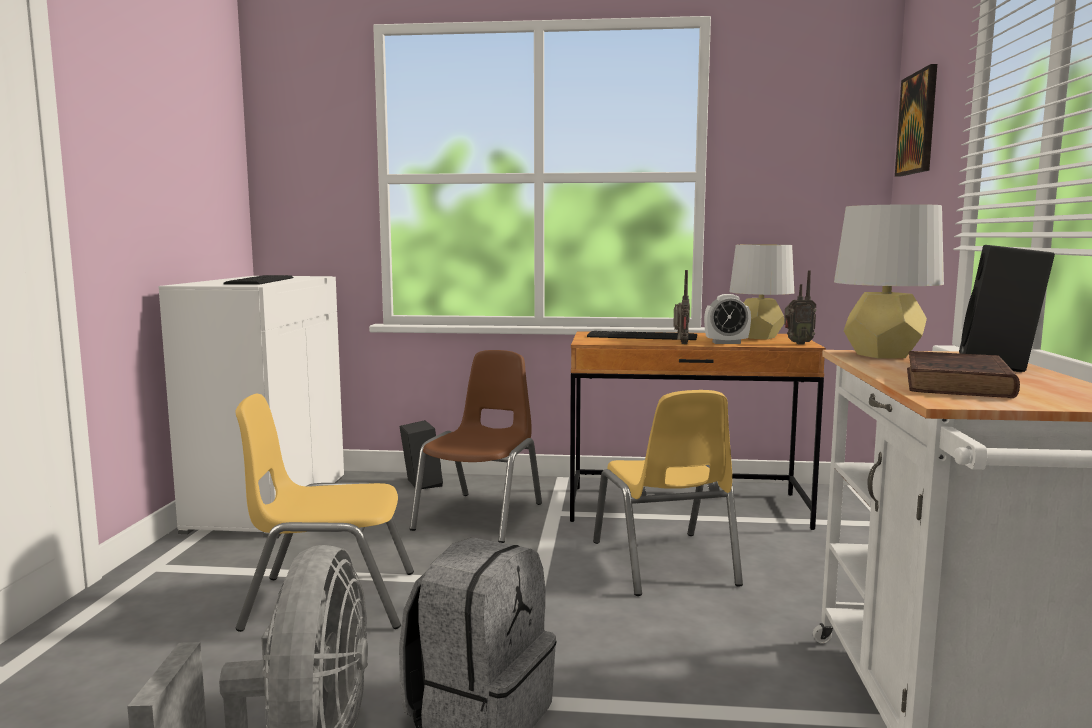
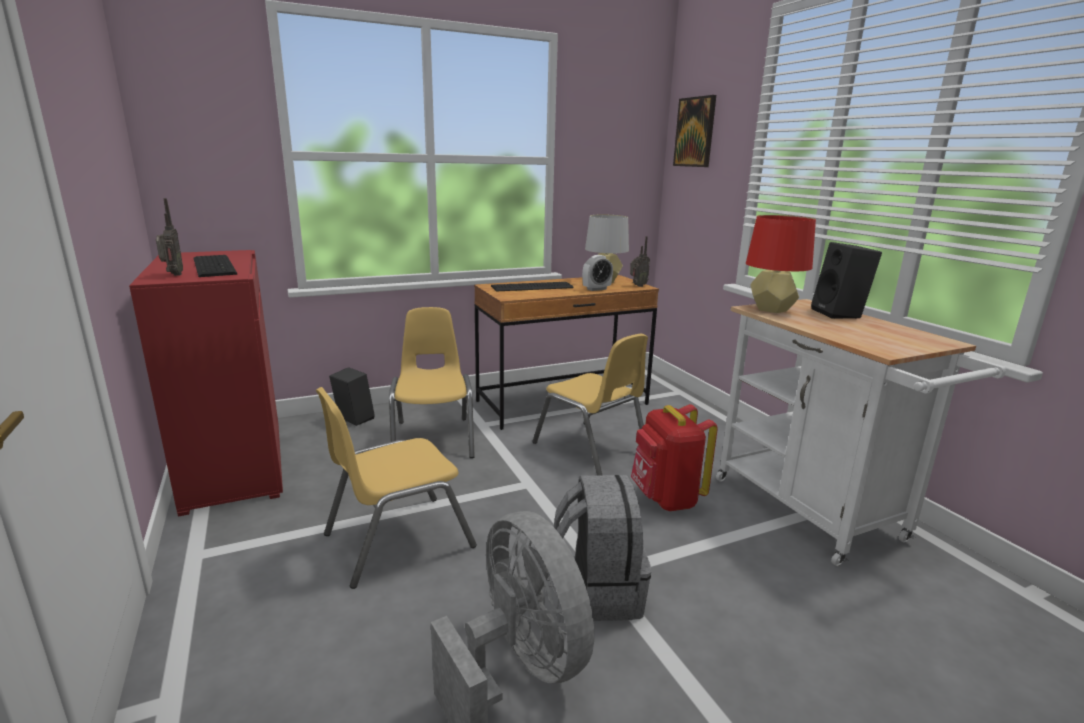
camera: 30 degrees left, 10 degrees up
white cabinet [158,276,344,537] -> red cabinet [129,250,283,517]
brown chair [410,350,542,543] -> yellow chair [389,307,475,458]
radio [673,270,690,344] -> radio moved to [156,198,183,276]
grey table lamp [834,204,944,358] -> red table lamp [746,215,816,313]
brown book [907,351,1020,398] -> none
none -> red backpack [631,404,718,511]

